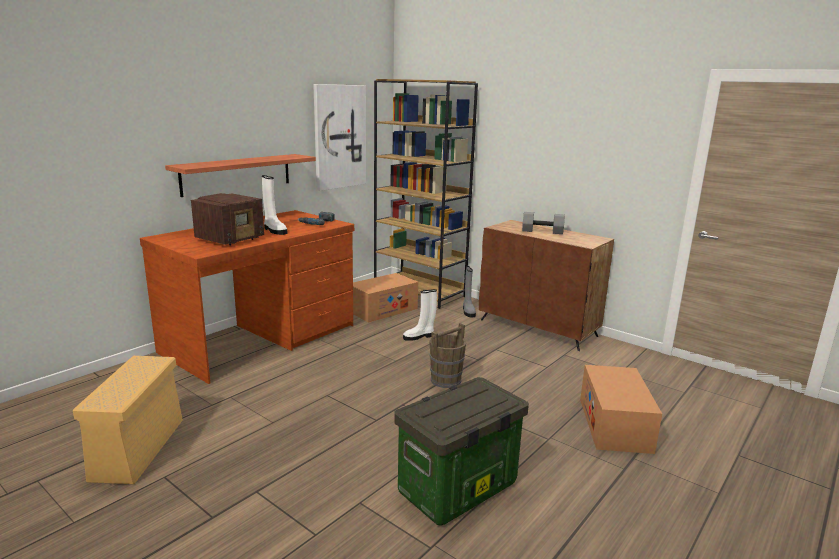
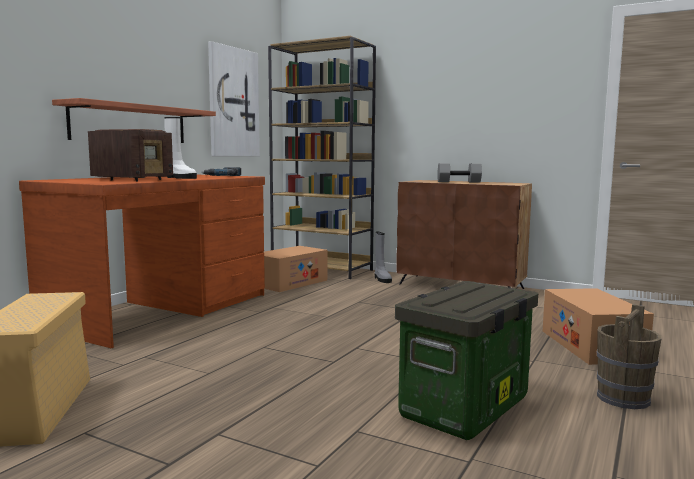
camera: 10 degrees left, 10 degrees down
white boot [403,289,437,341] -> none
brown bucket [430,323,466,388] -> brown bucket moved to [597,304,662,409]

